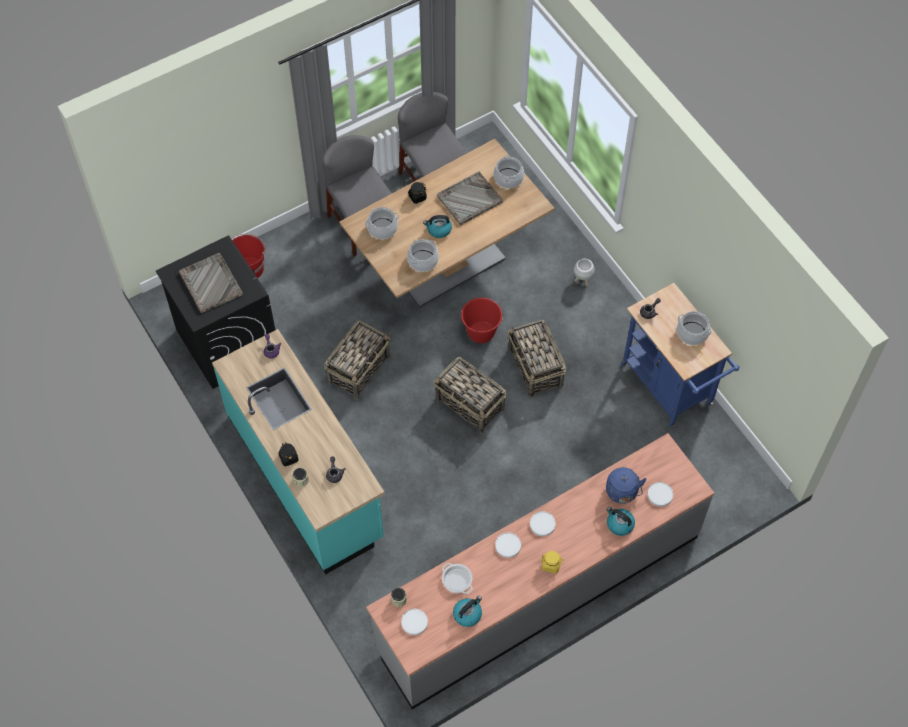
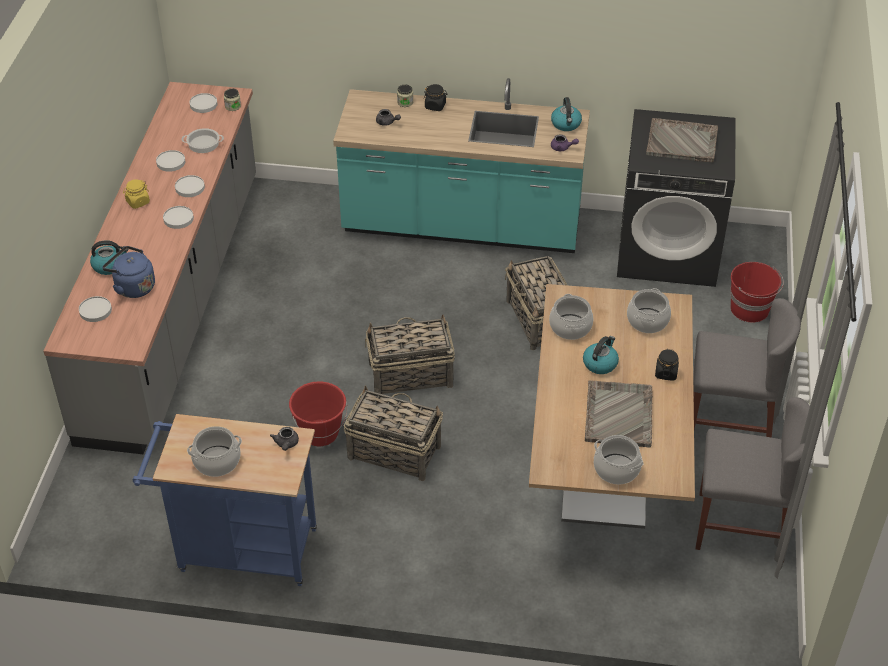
camera: 130 degrees right, 15 degrees down
kettle [453,596,482,627] -> kettle moved to [551,97,582,131]
red bucket [461,298,502,343] -> red bucket moved to [289,381,347,446]
white planter [574,259,594,286] -> none
none -> white plate [156,150,185,172]

